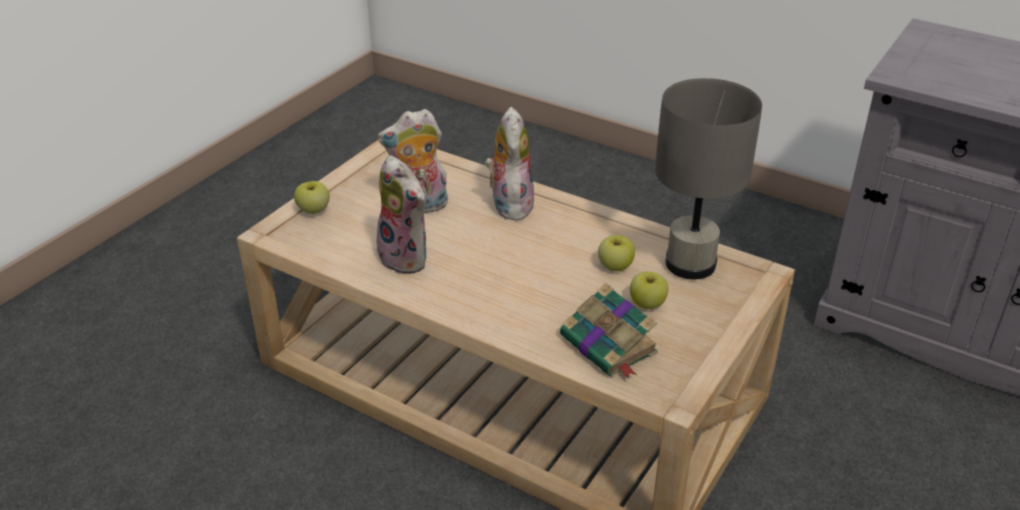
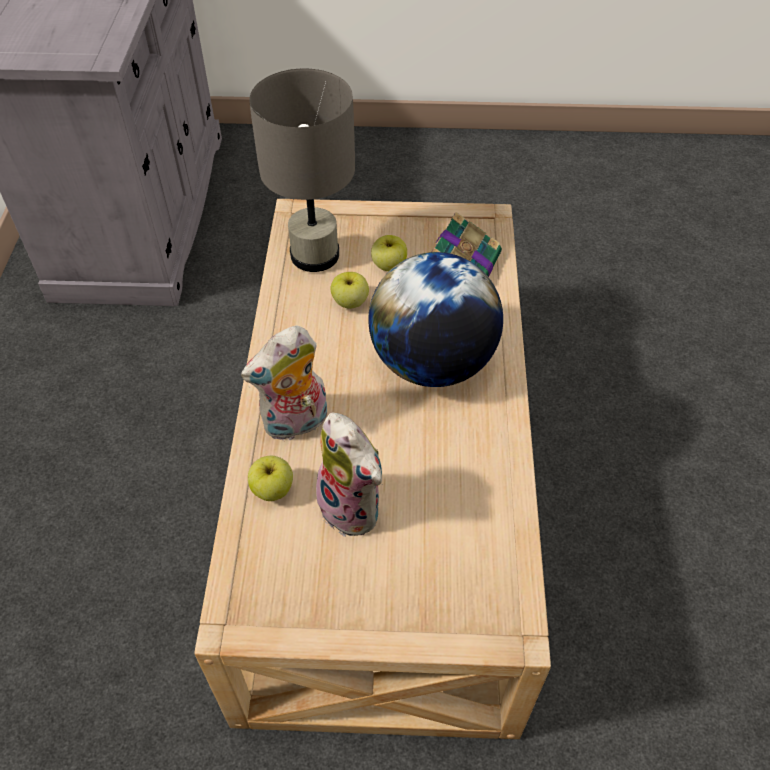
camera: 120 degrees left, 15 degrees up
apple [294,181,330,214] -> apple moved to [248,456,293,501]
plush toy [377,155,426,275] -> none
none -> globe [368,252,503,387]

